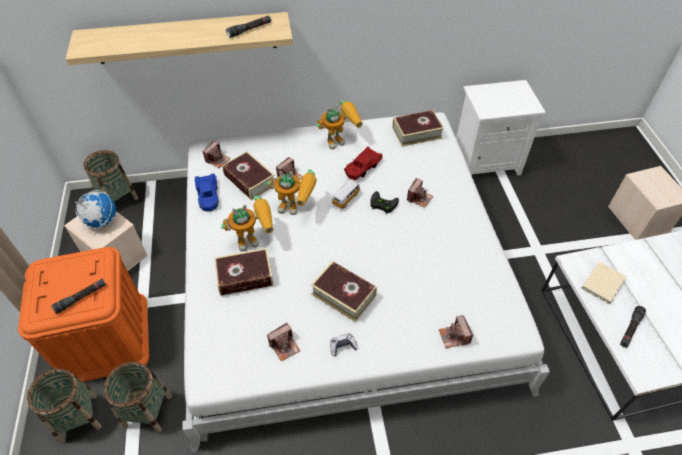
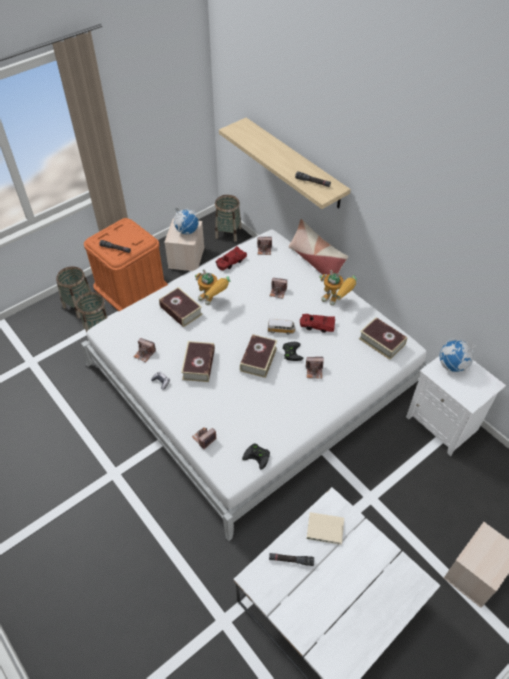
camera: 60 degrees right, 0 degrees up
blue toy car [194,173,219,211] -> red toy car [216,246,247,271]
book [222,151,275,200] -> book moved to [240,334,277,378]
toy robot [267,169,317,215] -> none
none -> black game controller [242,443,270,470]
none -> pillow [289,219,348,275]
none -> globe [440,338,476,372]

